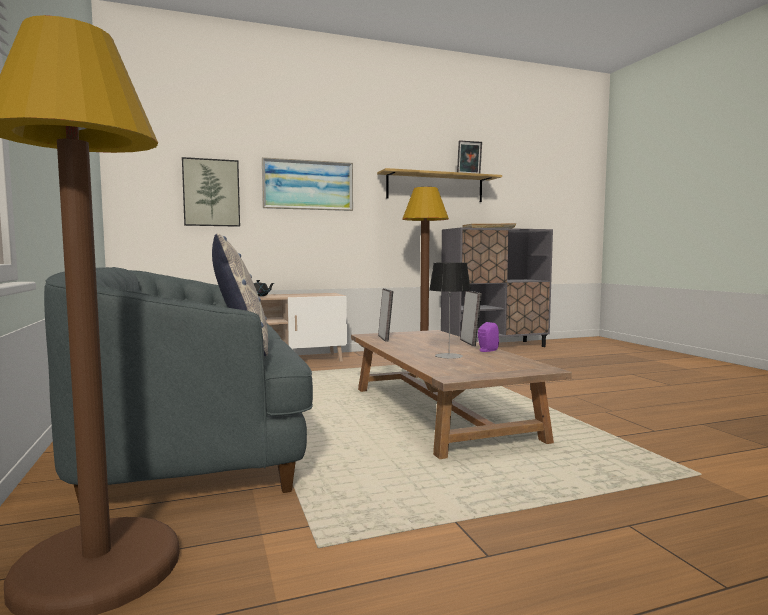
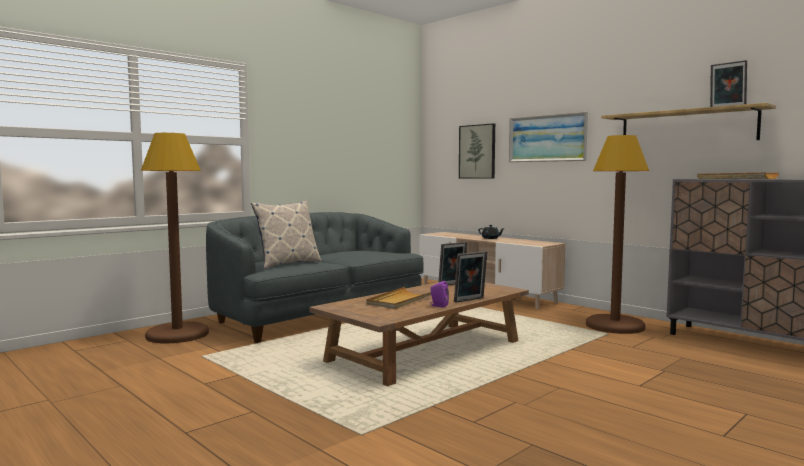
camera: 65 degrees right, 0 degrees up
table lamp [429,262,471,359] -> beige tray [367,287,431,309]

